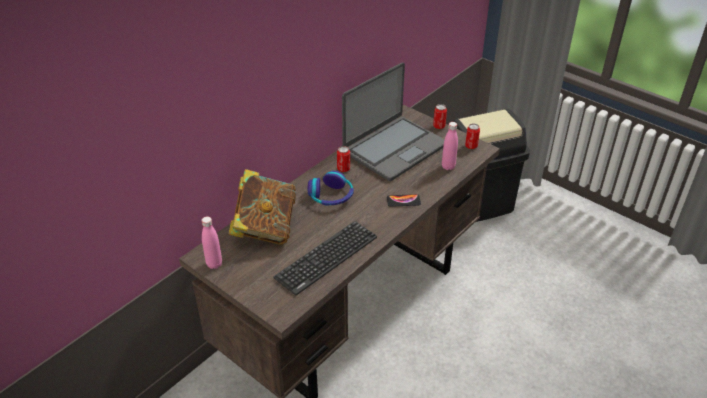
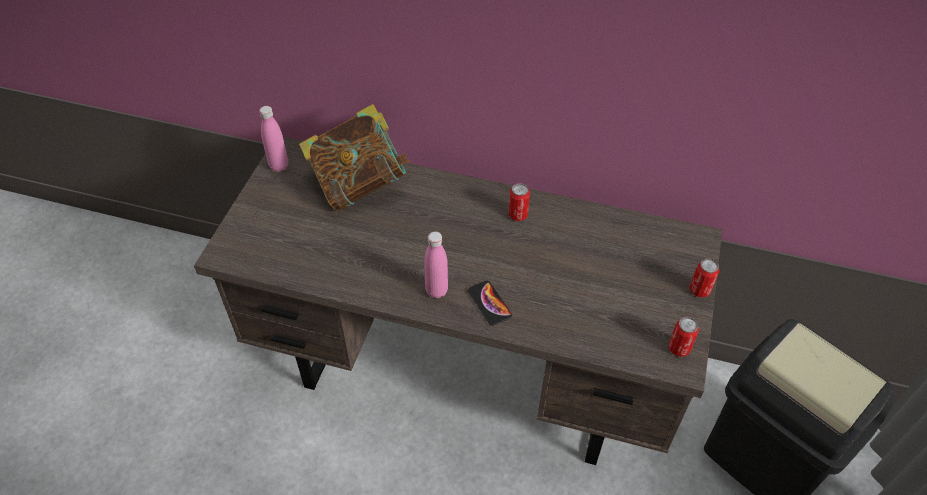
camera: 65 degrees right, 10 degrees up
keyboard [273,221,377,295] -> none
headphones [308,171,354,205] -> none
laptop [342,62,445,181] -> none
pink bottle [442,122,458,170] -> pink bottle moved to [424,232,448,298]

